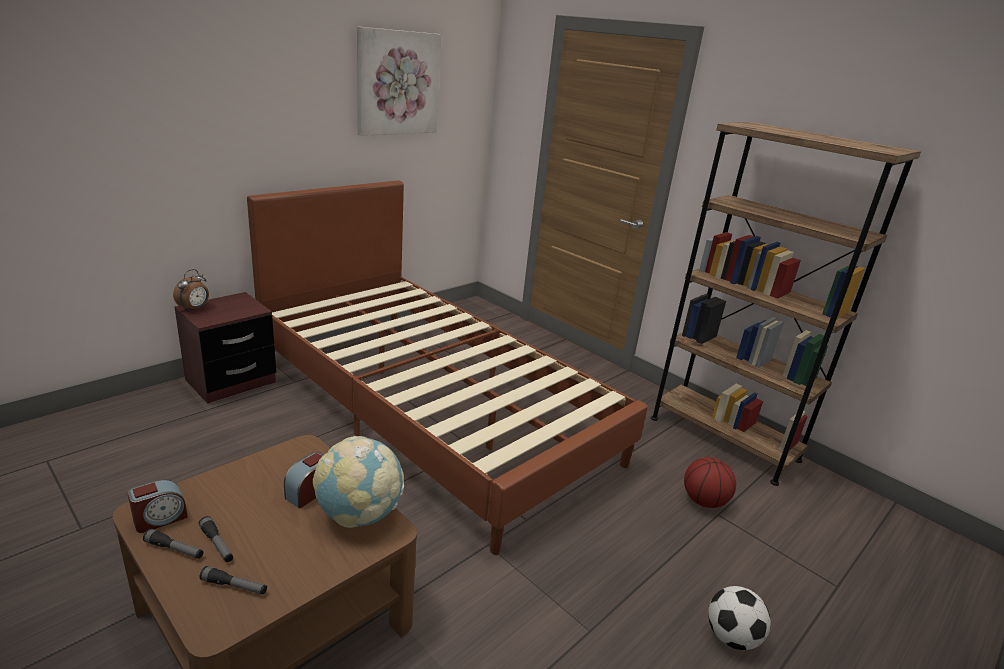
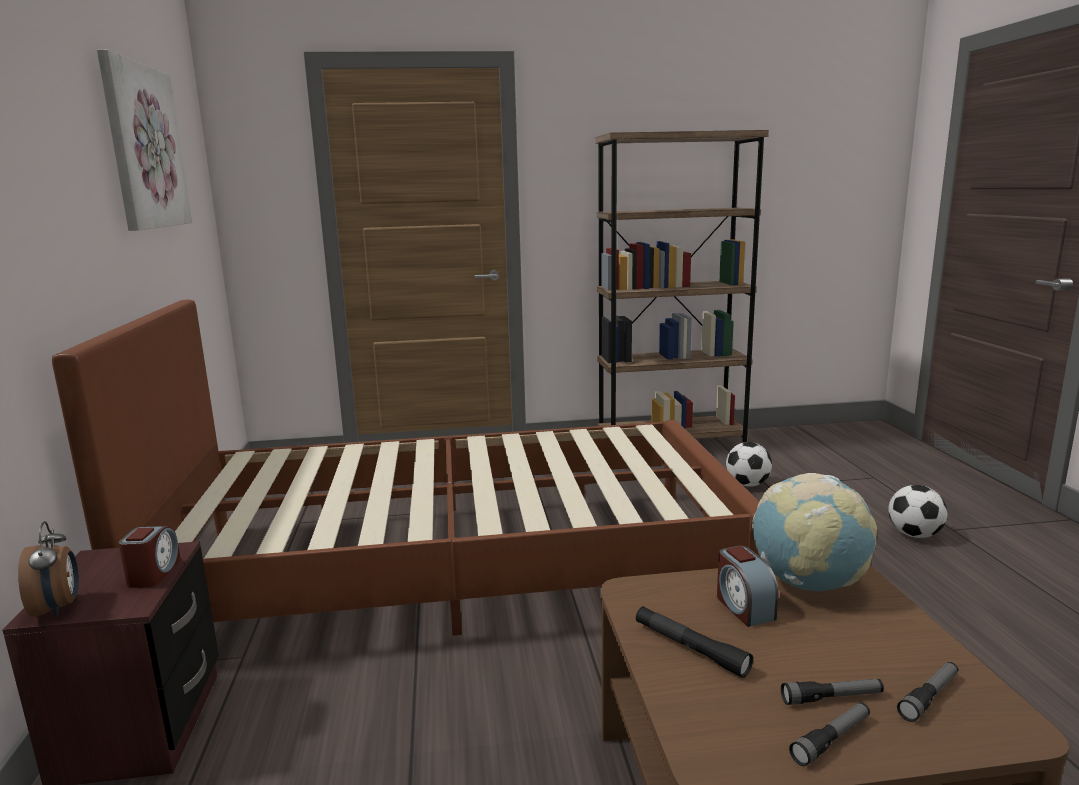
camera: 50 degrees left, 10 degrees down
alarm clock [127,479,188,533] -> alarm clock moved to [118,526,181,588]
basketball [684,457,736,508] -> football [726,442,772,487]
none -> black flashlight [636,606,753,678]

